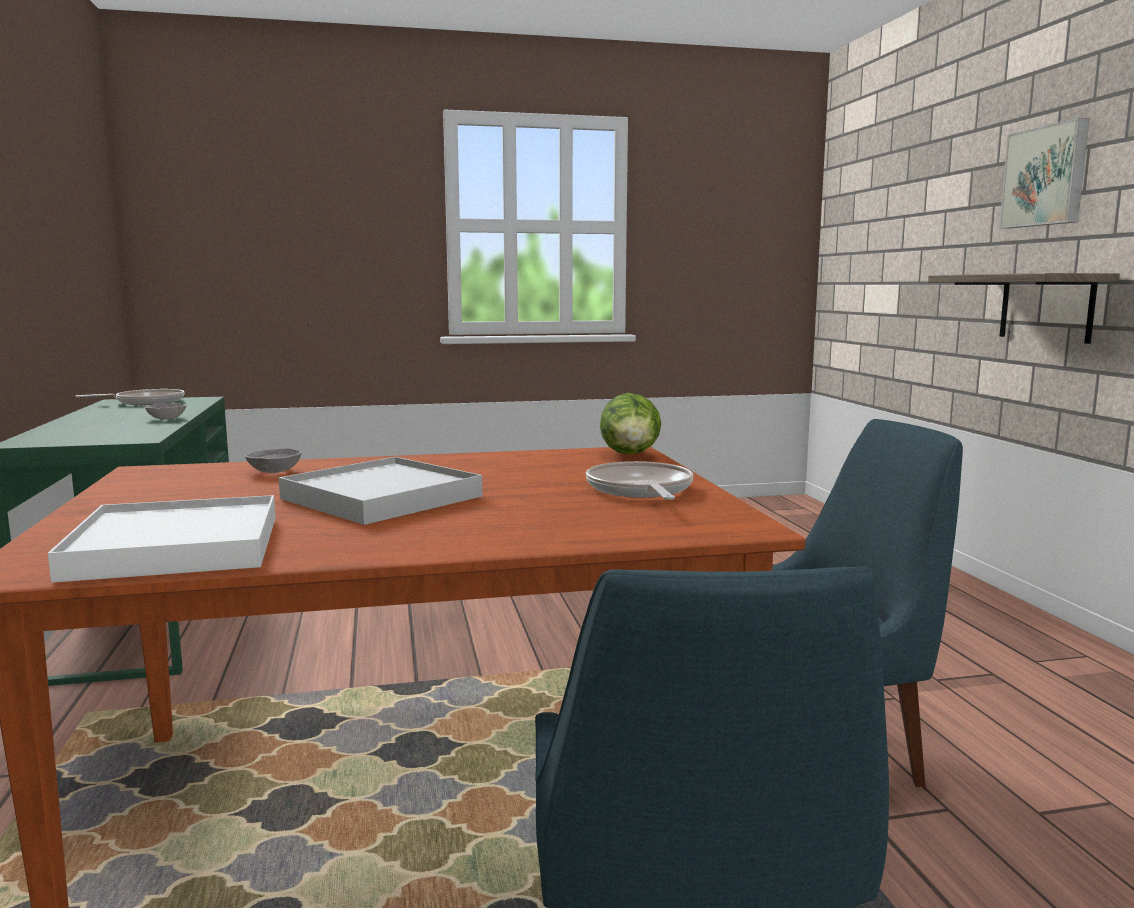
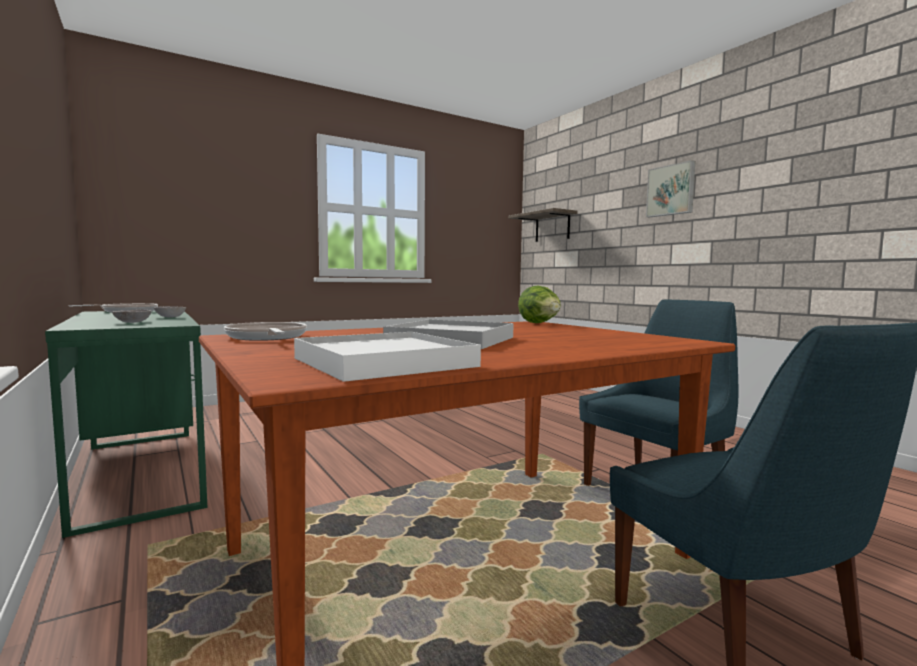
camera: 20 degrees left, 5 degrees down
grey bowl [245,448,301,473] -> grey bowl moved to [112,309,152,323]
frying pan [586,461,693,500] -> frying pan moved to [224,322,307,341]
shelf [928,273,1120,344] -> shelf moved to [508,208,578,242]

